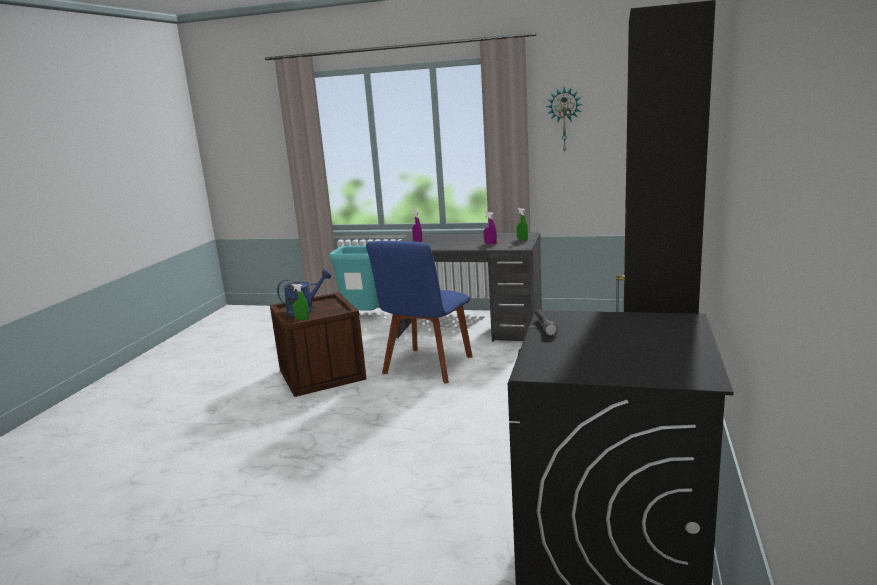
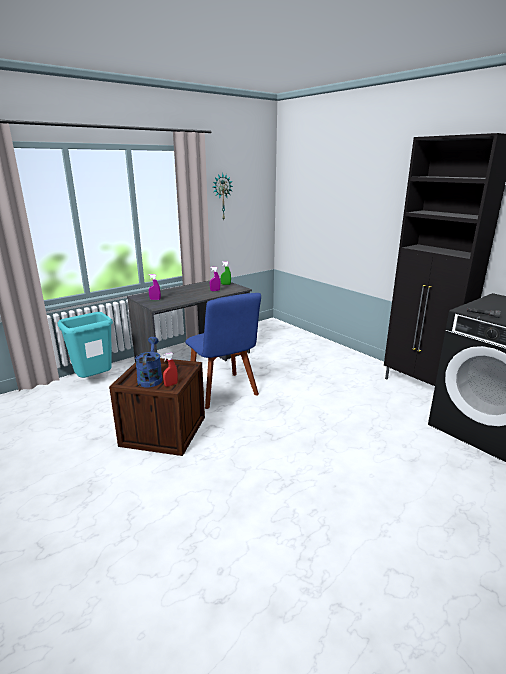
camera: 55 degrees left, 5 degrees up
green spray bottle [291,284,309,320] -> red spray bottle [163,352,178,387]

